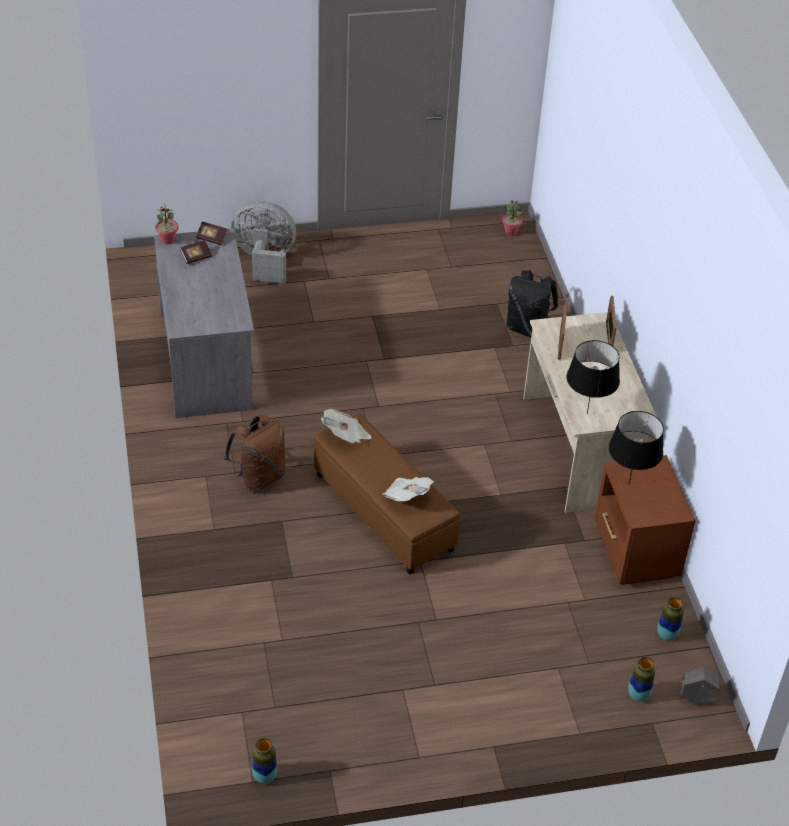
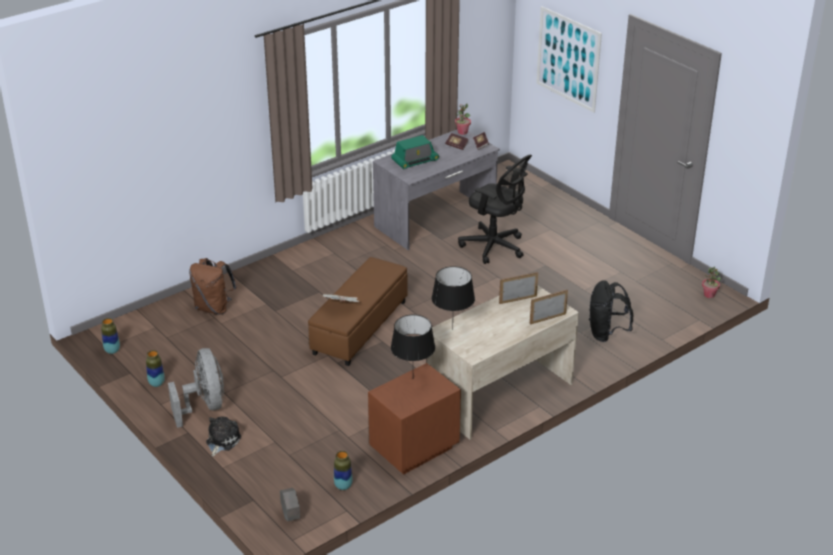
camera: 65 degrees right, 10 degrees down
brown backpack [224,414,286,492] -> brown backpack moved to [189,258,237,315]
grey fan [231,201,296,284] -> grey fan moved to [168,348,224,428]
newspaper [321,409,371,444] -> none
vase [628,657,655,701] -> vase moved to [146,350,165,387]
none -> plush toy [206,416,241,457]
none -> radio [391,135,439,169]
none -> black office chair [458,154,532,264]
none -> picture [536,6,602,113]

